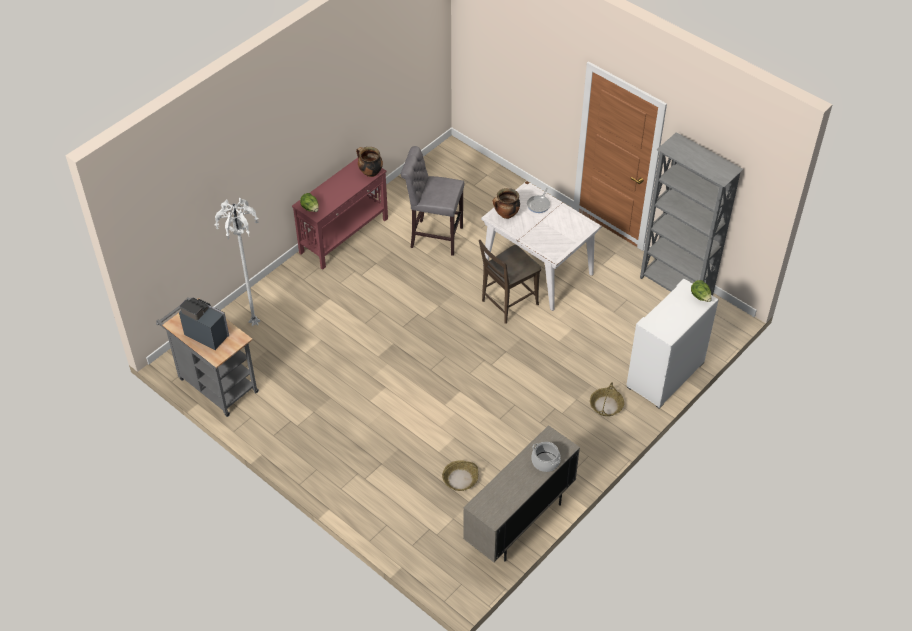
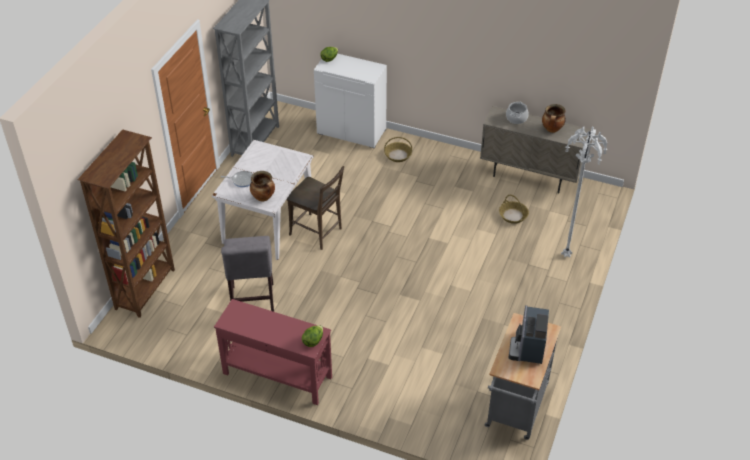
camera: 110 degrees left, 5 degrees down
white floor lamp [215,198,260,327] -> white floor lamp moved to [561,126,608,258]
cooking pot [356,147,383,177] -> cooking pot moved to [542,104,566,133]
none -> brown bookcase [78,129,175,318]

